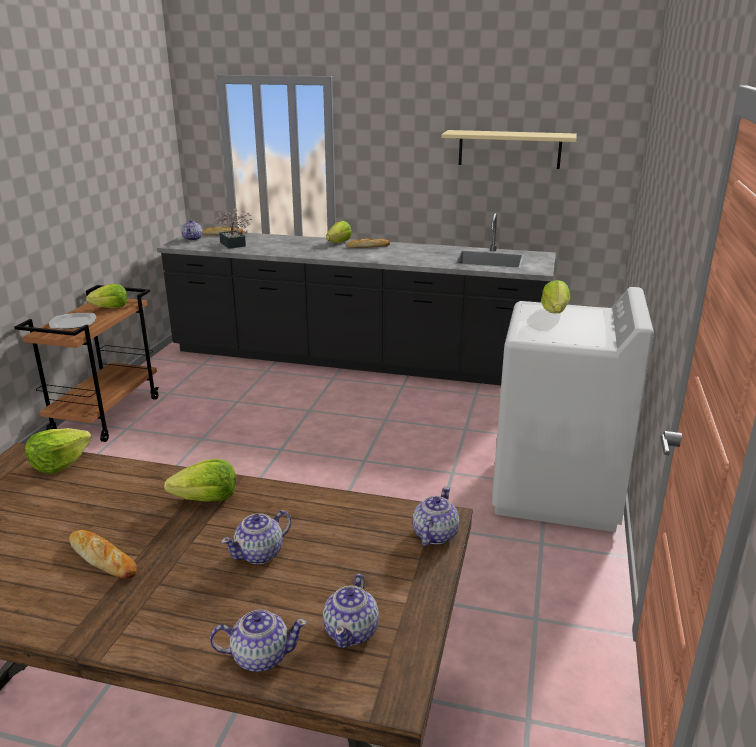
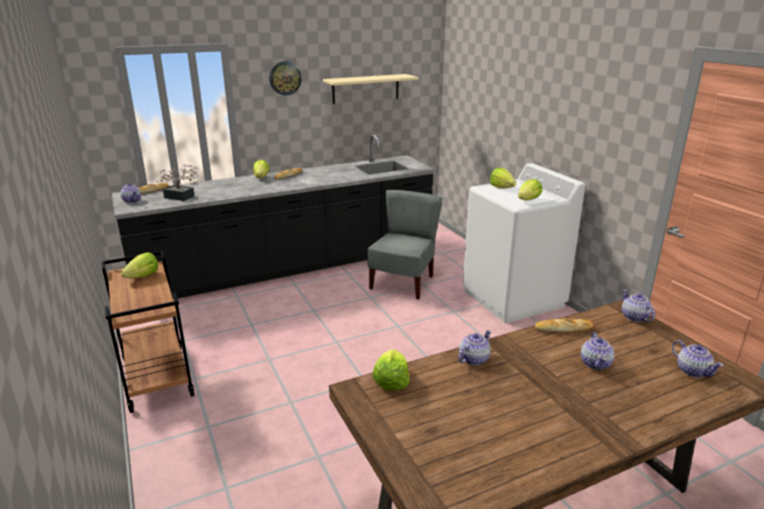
camera: 40 degrees left, 0 degrees up
plate [49,313,96,329] -> none
bread [69,530,137,579] -> bread moved to [535,318,594,332]
lettuce [164,459,236,502] -> lettuce moved to [518,179,542,200]
teapot [210,609,307,672] -> teapot moved to [458,330,491,365]
none -> wall clock [269,61,302,96]
none -> grey chair [367,190,443,300]

